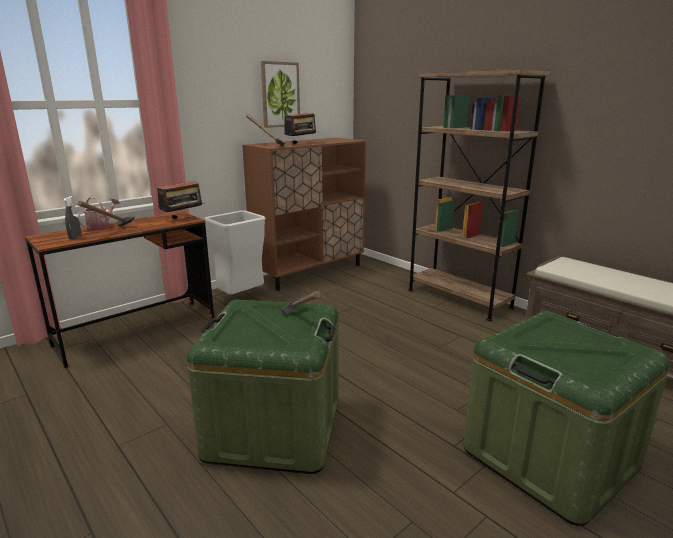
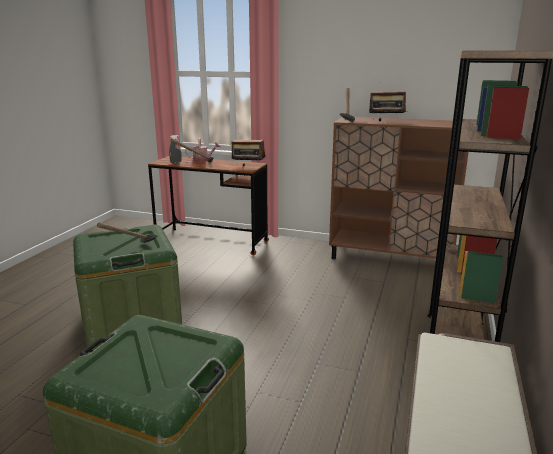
camera: 60 degrees right, 0 degrees up
grey trash can [205,210,266,294] -> none
picture [261,61,300,128] -> none

